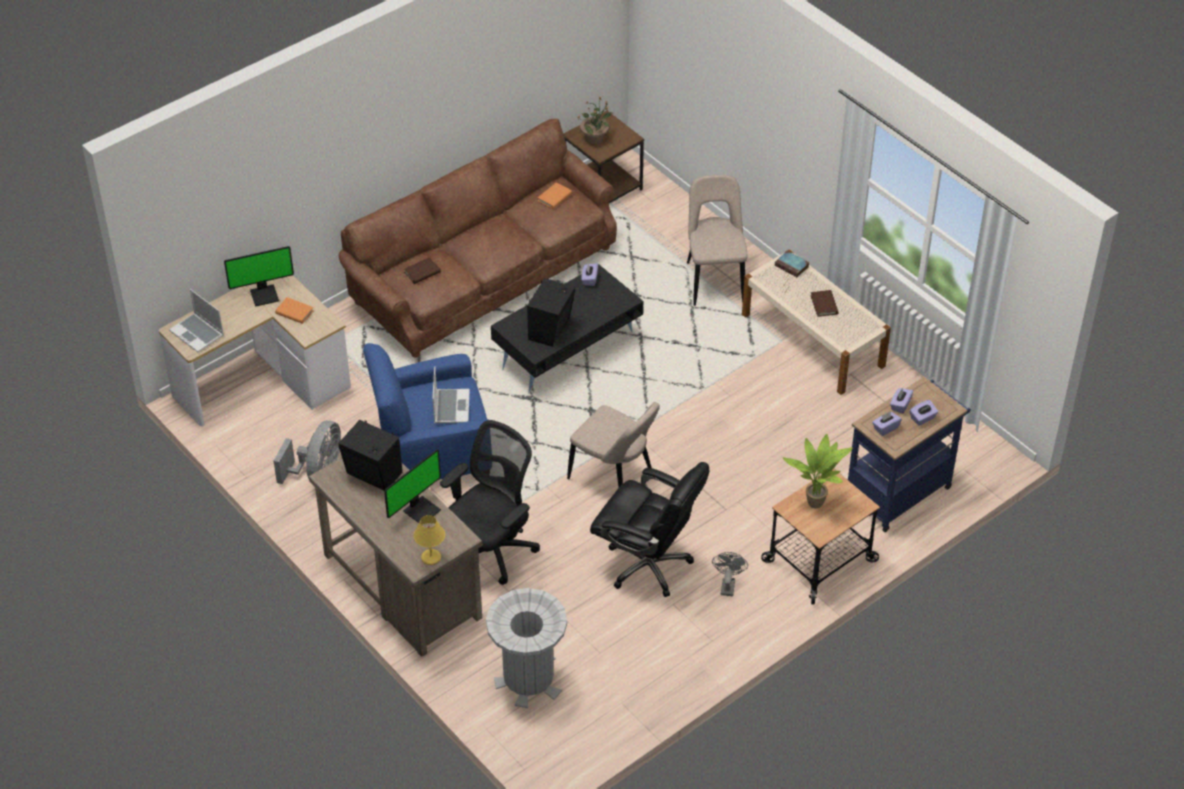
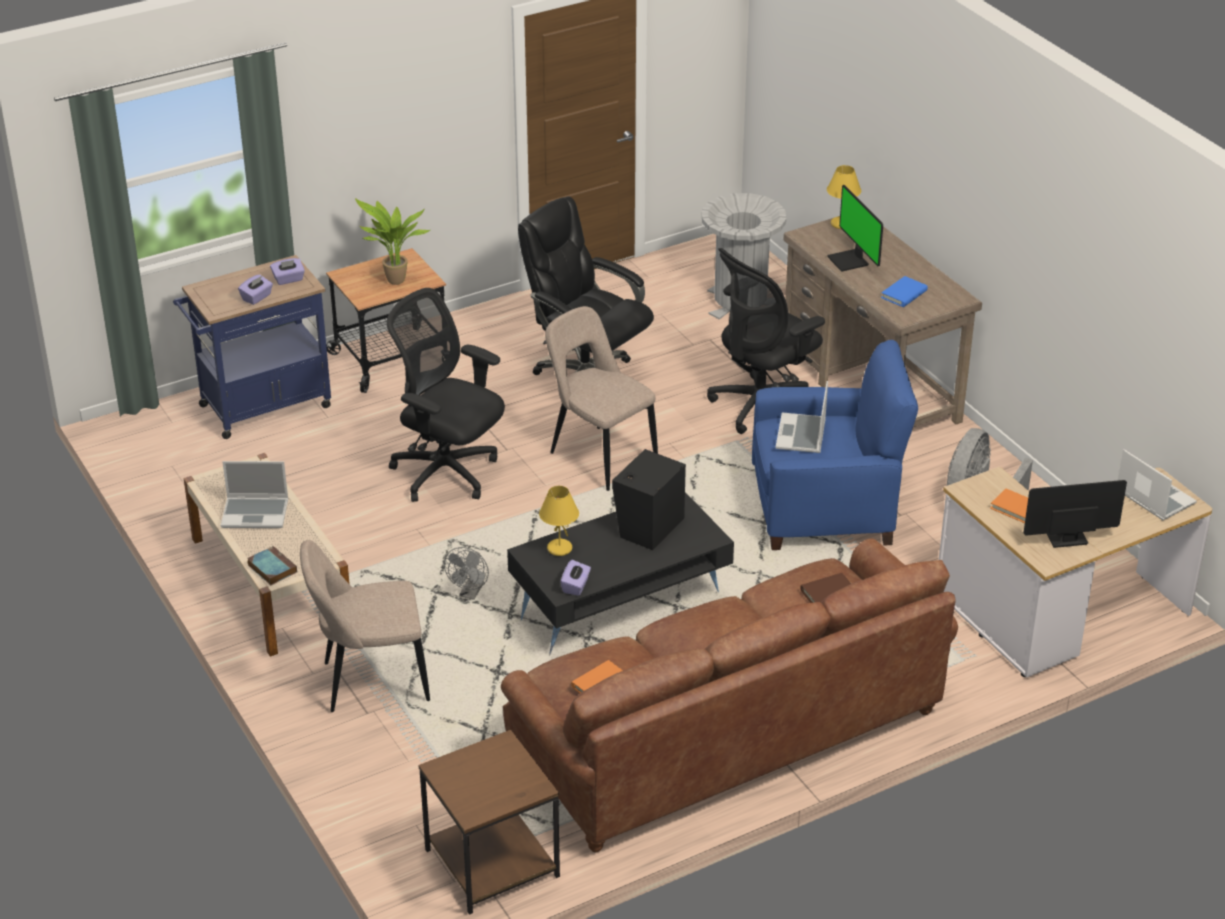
camera: 170 degrees left, 10 degrees down
black speaker [338,420,402,490] -> blue book [881,276,928,307]
monitor [384,449,441,523] -> monitor turned 75 degrees counterclockwise [827,185,883,272]
potted plant [578,96,612,144] -> none
beige chair [687,175,747,306] -> beige chair turned 75 degrees clockwise [300,540,430,712]
grey fan [712,552,748,596] -> grey fan moved to [444,547,489,600]
brown book [810,290,839,317] -> laptop [221,461,288,528]
purple tissue box [910,400,938,425] -> none
none -> black office chair [387,288,505,502]
none -> yellow table lamp [539,486,579,556]

